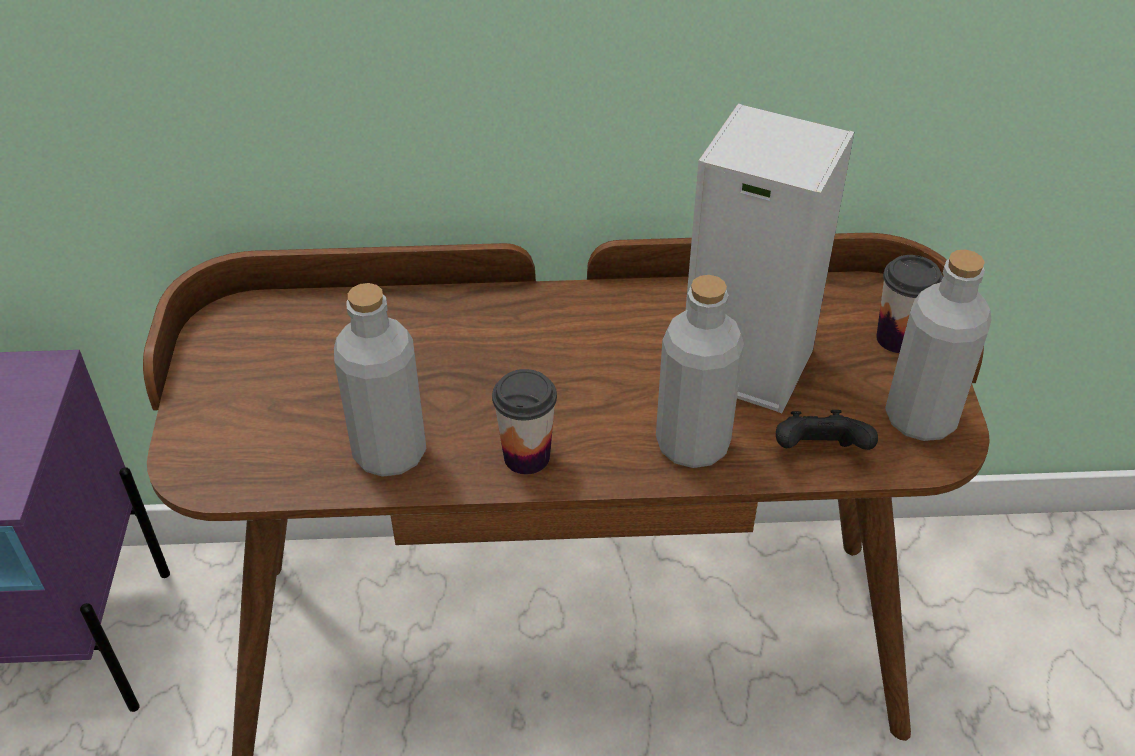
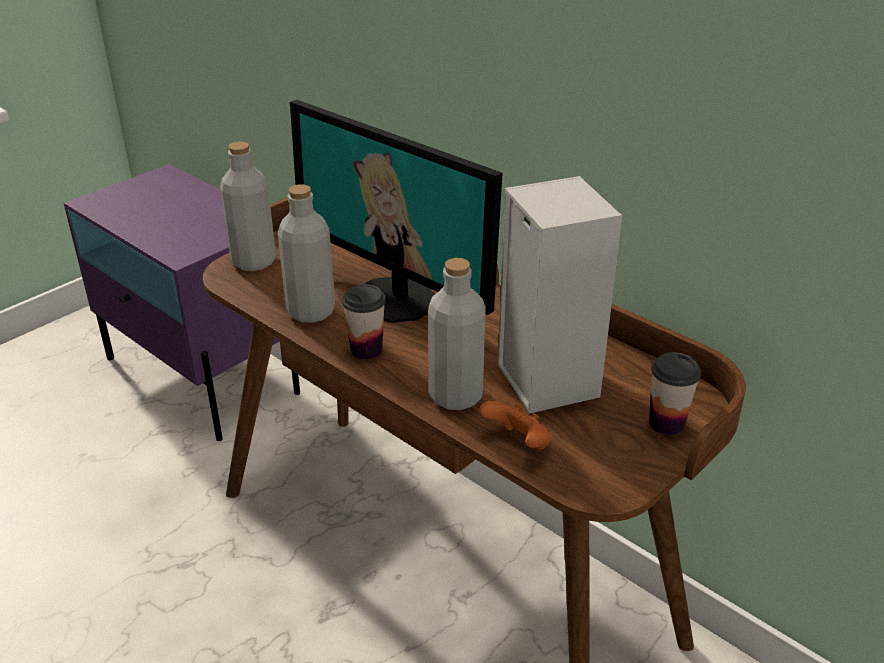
camera: 45 degrees right, 10 degrees down
black game controller [776,410,878,450] -> orange game controller [479,401,552,450]
grey bottle [885,249,991,441] -> grey bottle moved to [220,142,276,271]
none -> monitor [290,100,503,323]

